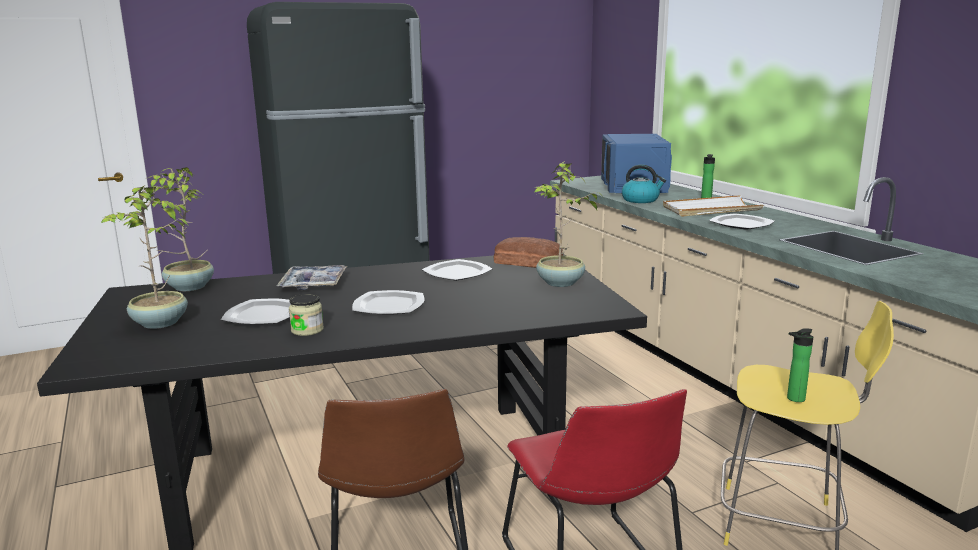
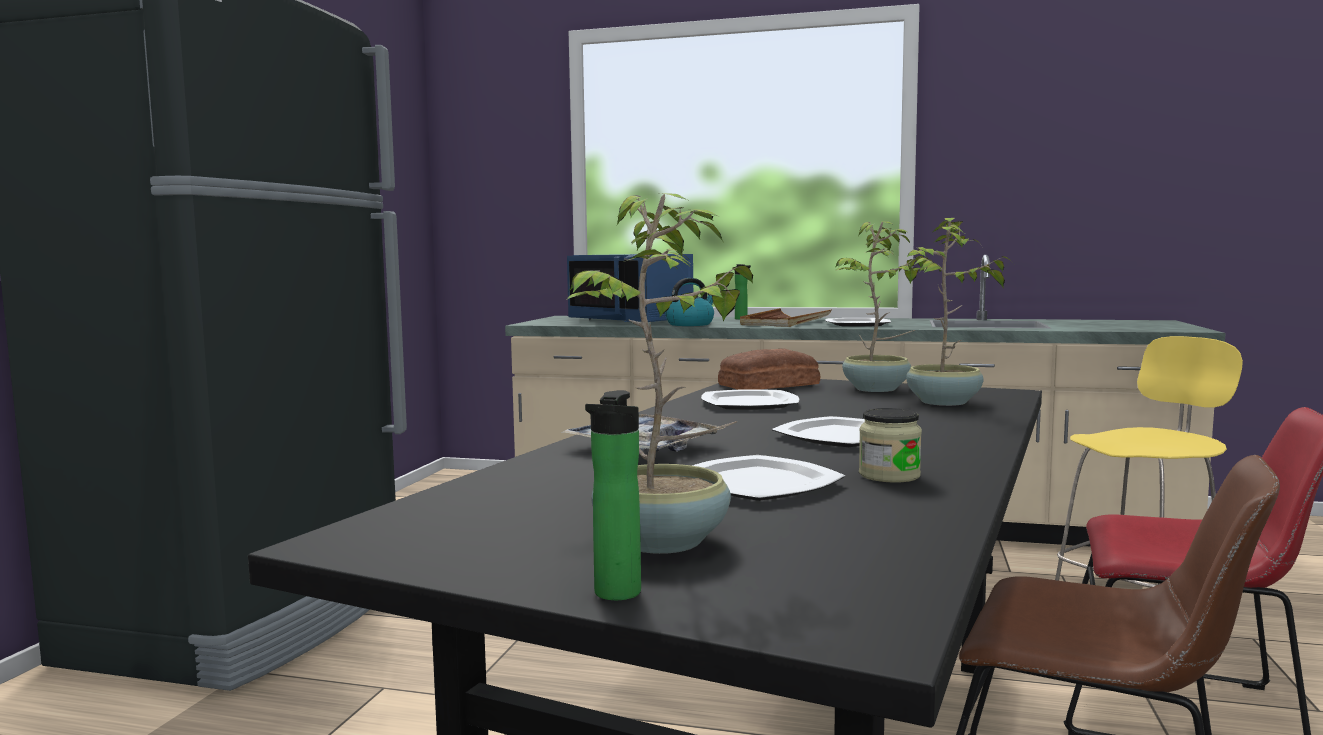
camera: 50 degrees left, 10 degrees down
potted plant [146,167,214,291] -> potted plant moved to [906,218,1014,406]
white tray [663,195,764,217] -> brown tray [740,308,832,327]
bottle [787,328,813,402] -> bottle moved to [585,390,641,600]

